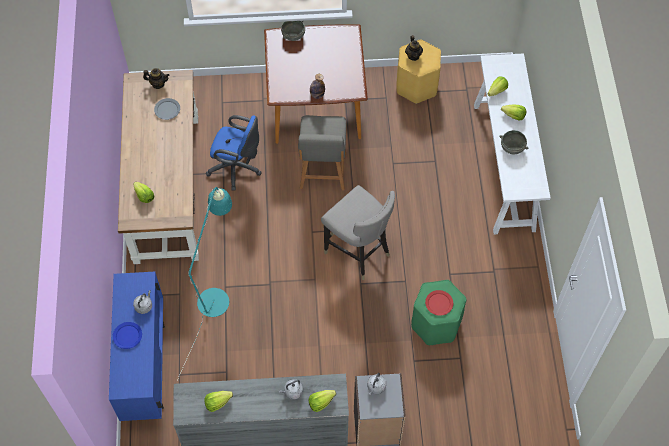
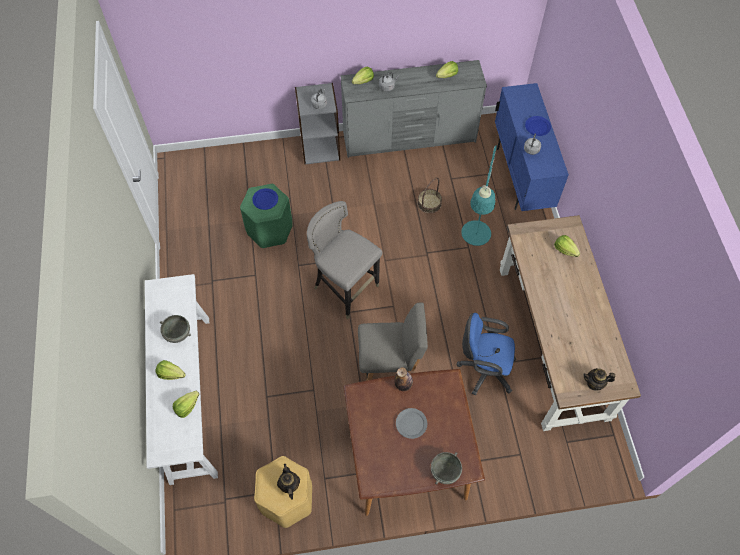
camera: 175 degrees right, 0 degrees up
grey plate [154,98,180,120] -> grey plate moved to [396,408,427,439]
grey chair [298,115,346,190] -> grey chair turned 90 degrees clockwise [358,302,428,381]
red plate [425,290,453,316] -> blue plate [252,188,278,210]
none -> basket [417,177,442,213]

